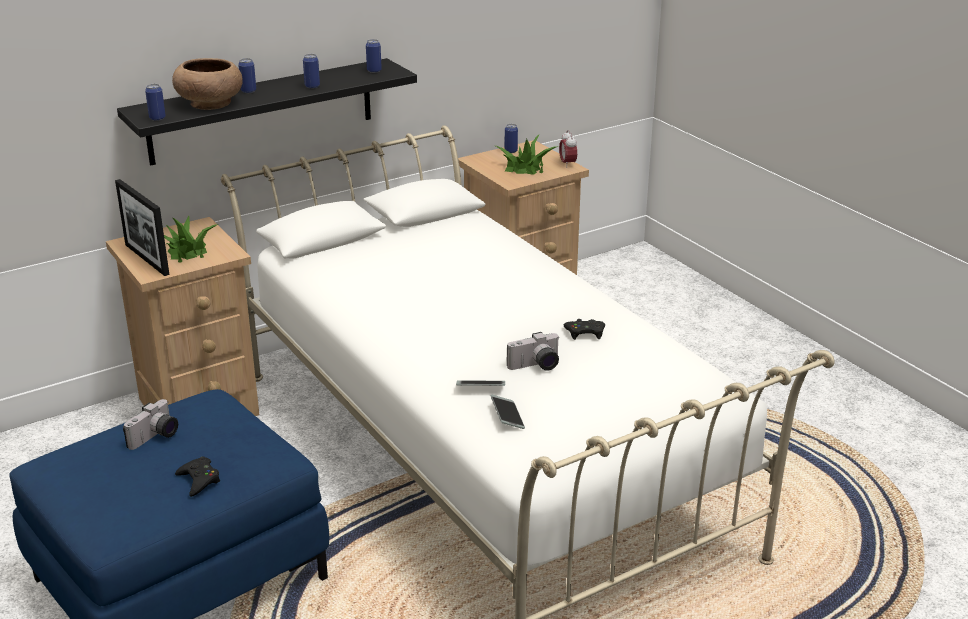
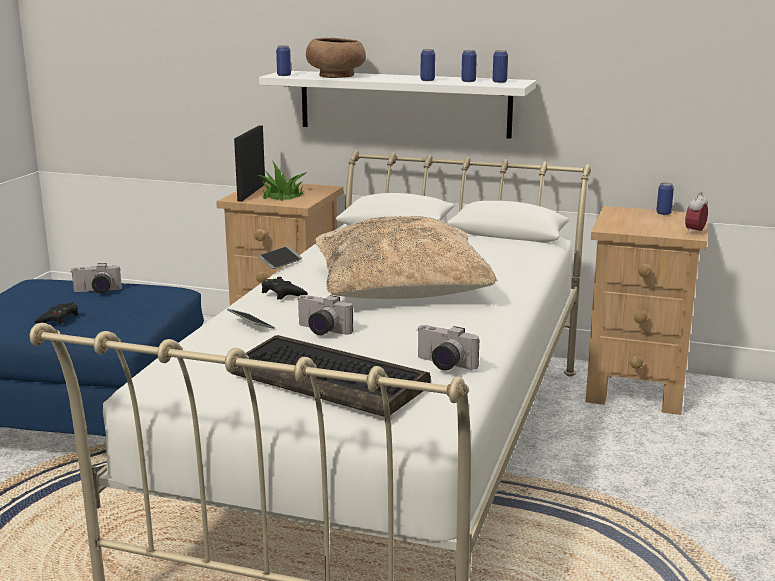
camera: 50 degrees right, 10 degrees down
black shelf [117,58,417,166] -> white shelf [259,71,536,139]
can [238,58,256,93] -> can moved to [461,50,477,82]
phone [491,395,525,429] -> phone moved to [258,246,302,269]
potted plant [496,135,559,175] -> none
black game controller [564,319,605,340] -> black game controller moved to [261,277,308,300]
none -> keyboard [231,335,431,417]
none -> beige pillow [314,216,497,299]
none -> camera [417,325,479,371]

